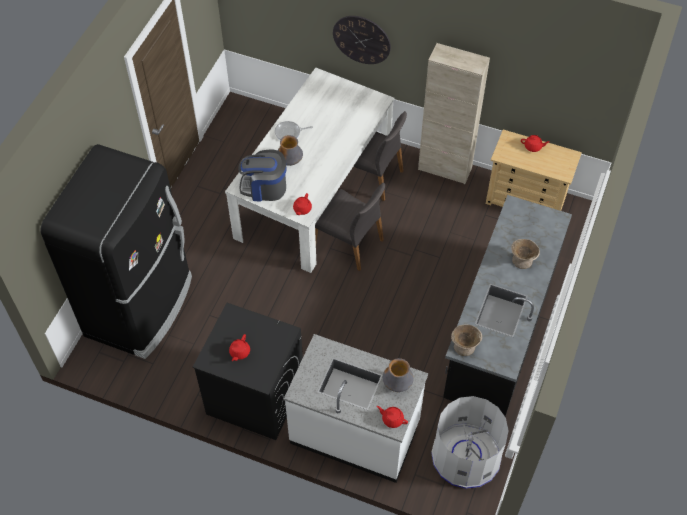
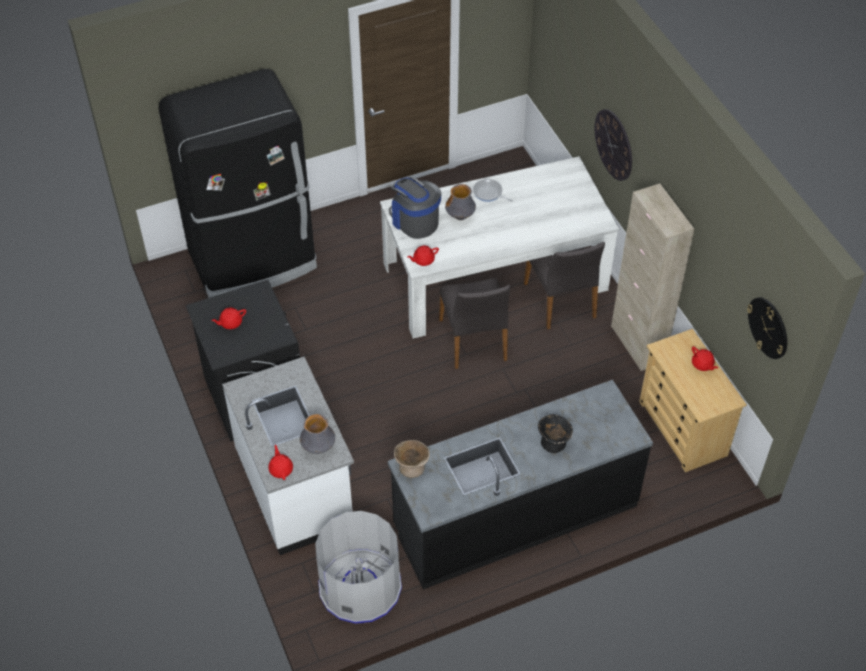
camera: 45 degrees right, 5 degrees down
beige bowl [511,239,540,269] -> black bowl [538,414,573,453]
none -> wall clock [747,297,787,359]

